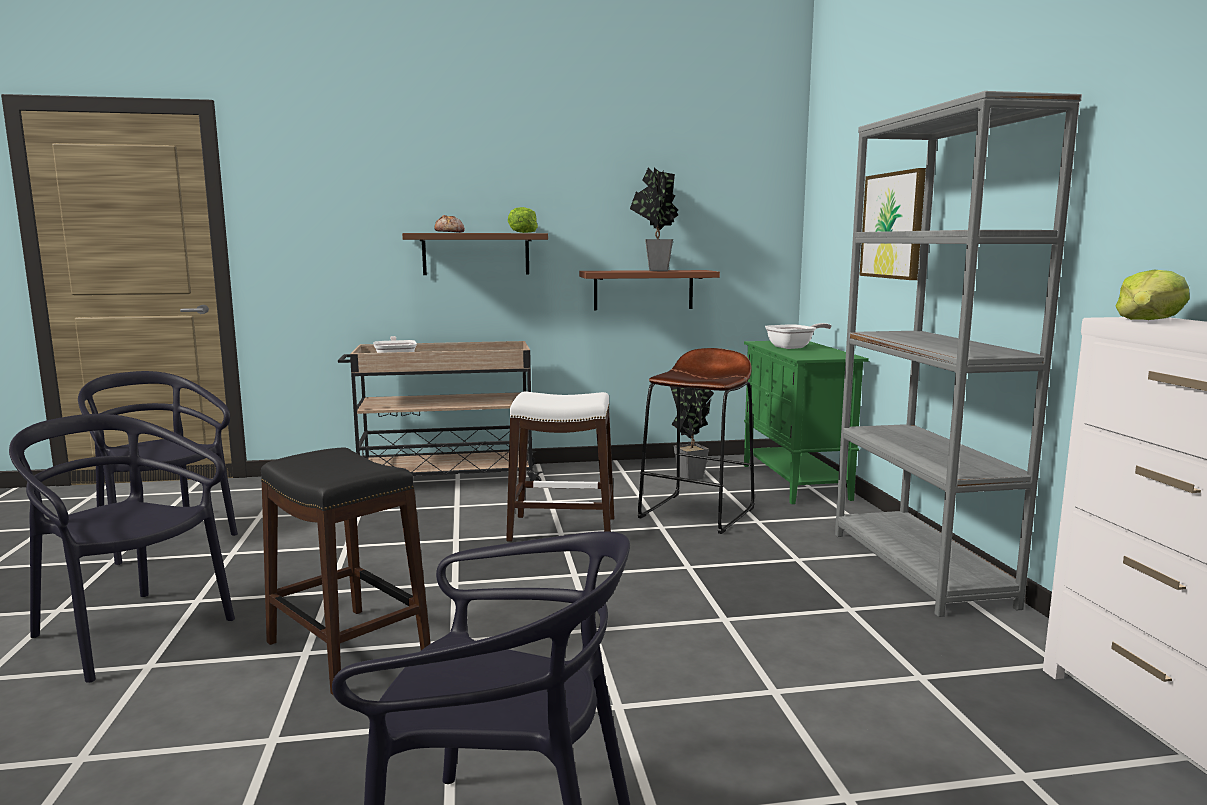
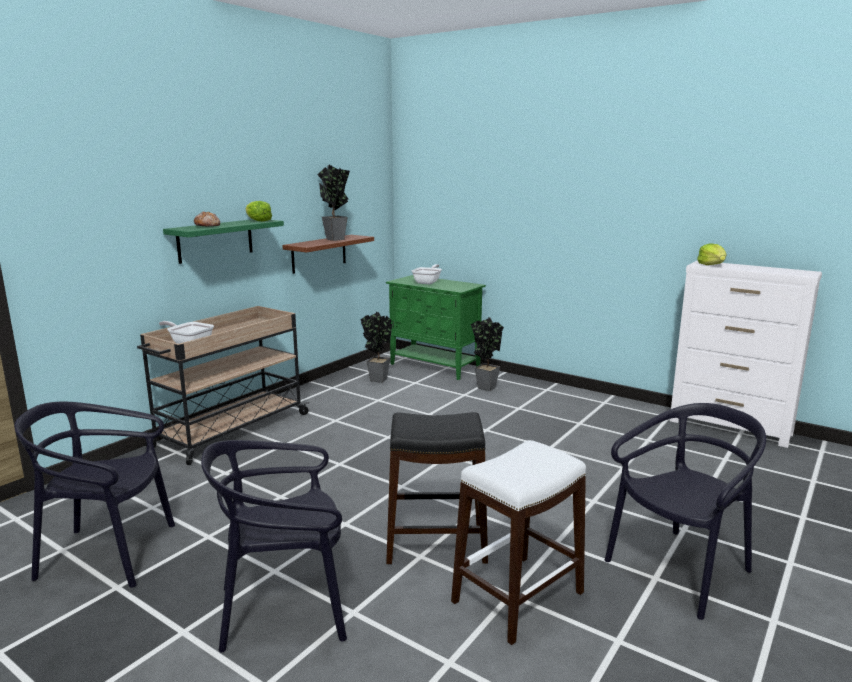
camera: 45 degrees left, 5 degrees up
brown shelf [402,233,548,275] -> green shelf [163,219,284,264]
white stool [506,392,614,542] -> white stool moved to [451,440,586,645]
brown stool [638,348,754,534] -> none
grey bookcase [835,91,1082,617] -> none
picture [859,168,926,280] -> none
none -> potted plant [471,318,504,391]

